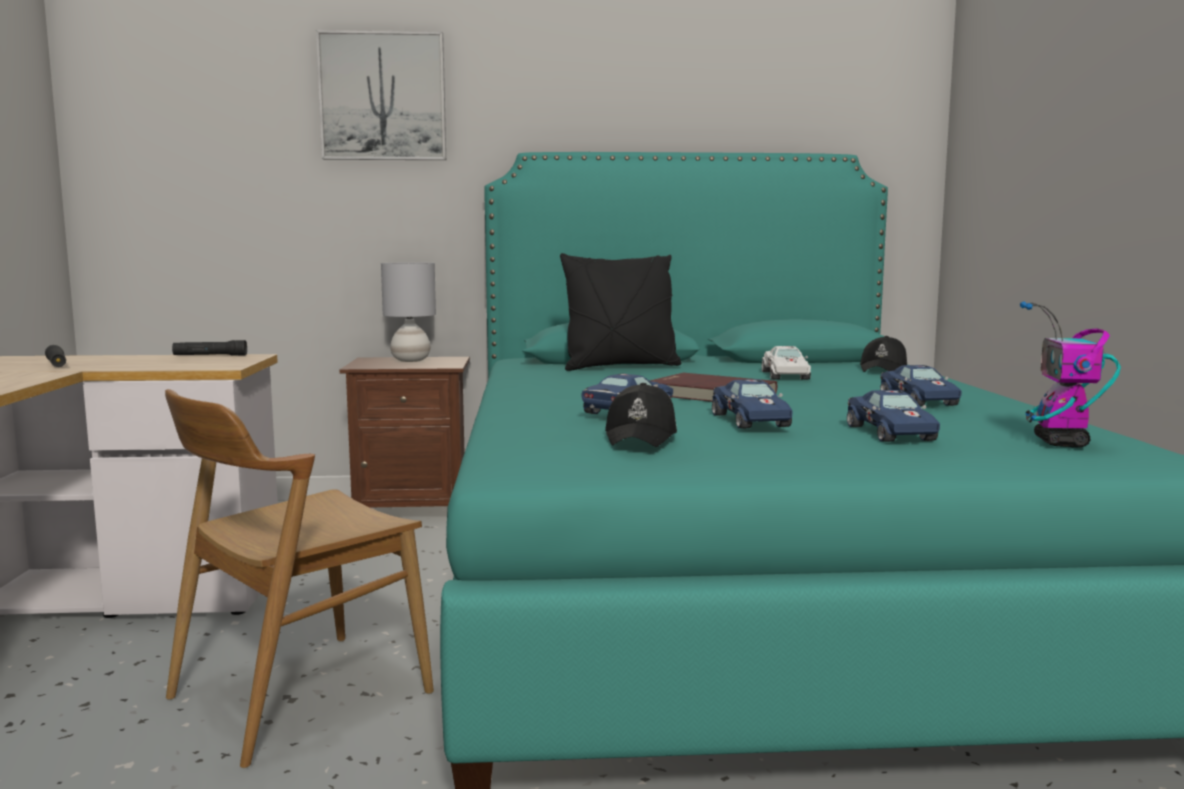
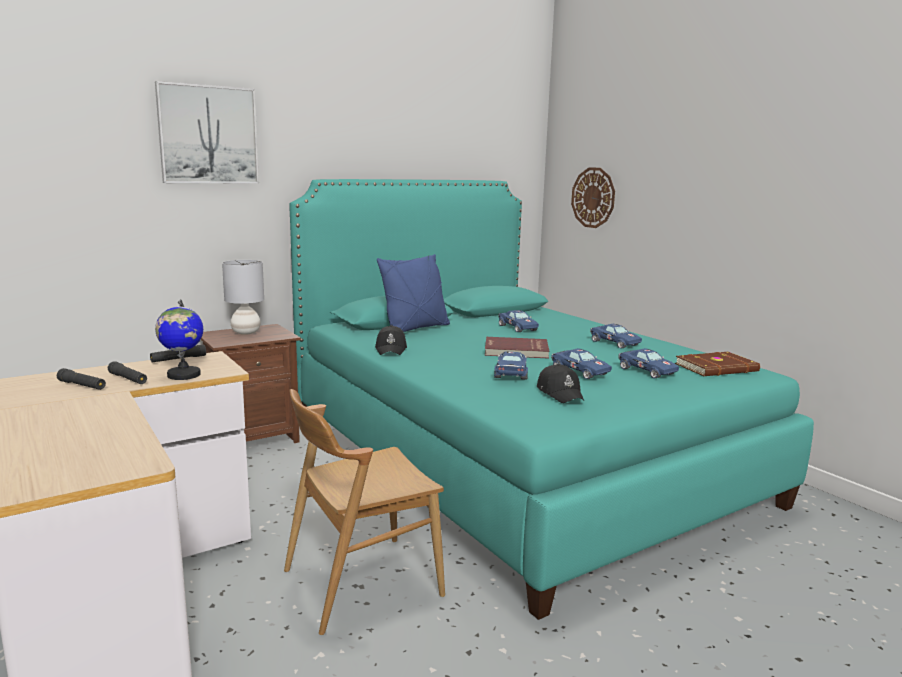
camera: 30 degrees left, 5 degrees up
brown chair [165,389,434,768] -> brown chair turned 45 degrees clockwise [284,389,445,635]
black pillow [560,253,682,371] -> blue pillow [377,254,450,332]
white toy car [762,346,811,380] -> blue toy car [498,310,539,332]
black cap [860,336,907,372] -> black cap moved to [375,325,407,355]
toy robot [1020,302,1121,448] -> brown book [675,352,760,376]
none -> black flashlight [108,361,147,384]
none -> globe [155,299,203,380]
none -> wall clock [571,167,615,228]

